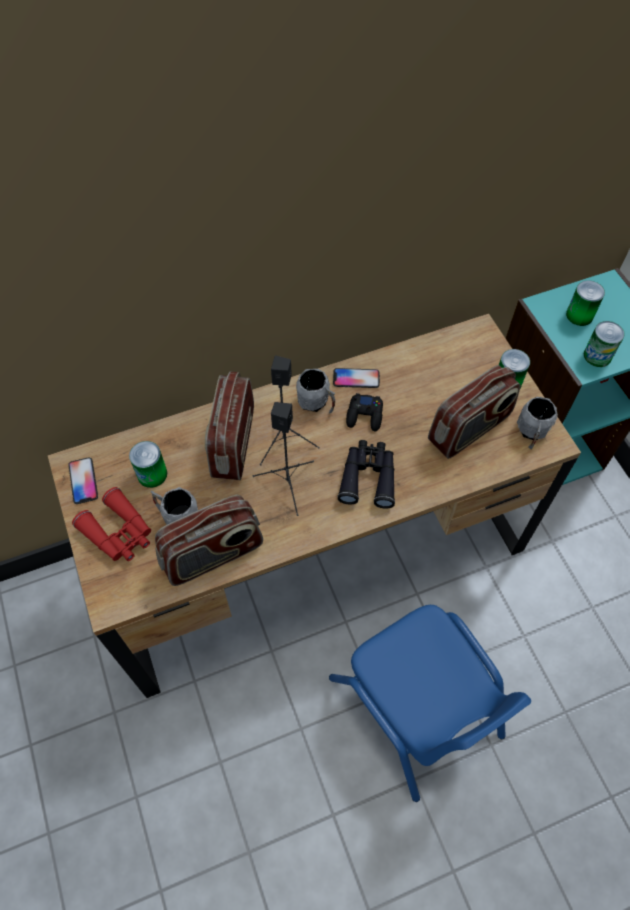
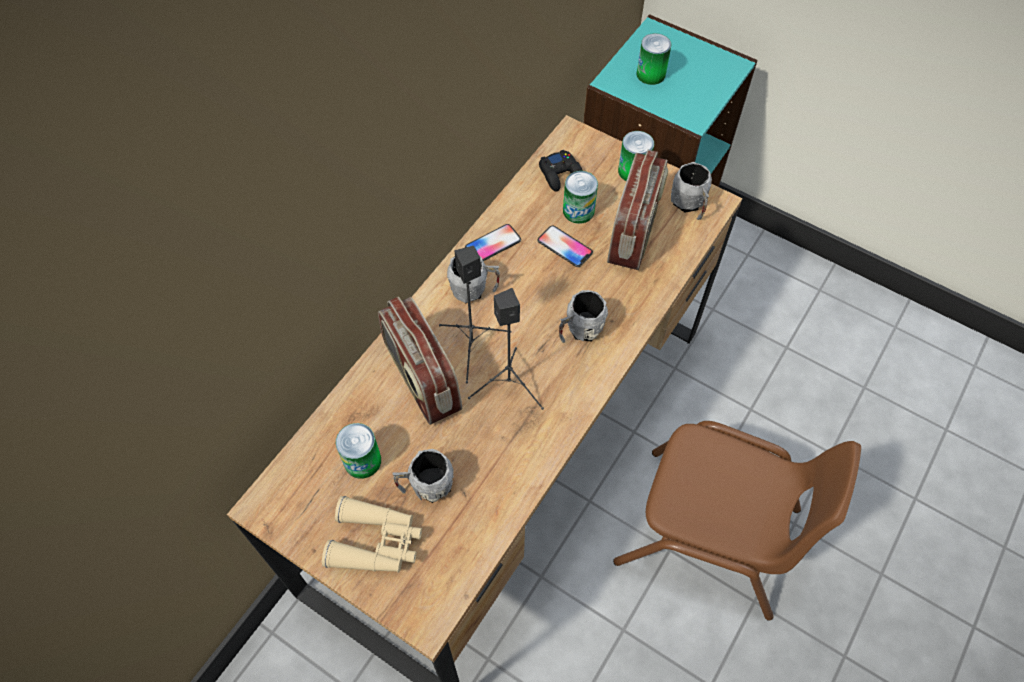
camera: 35 degrees left, 0 degrees up
phone [68,457,98,504] -> phone moved to [538,225,593,267]
red binoculars [72,487,151,561] -> beige binoculars [322,496,422,573]
radio [155,495,263,586] -> none
blue chair [329,605,531,802] -> brown chair [613,421,861,621]
black binoculars [338,440,395,509] -> grey mug [559,290,608,343]
black game controller [346,393,383,431] -> black game controller moved to [539,150,583,192]
can [584,321,625,367] -> can moved to [563,171,598,224]

